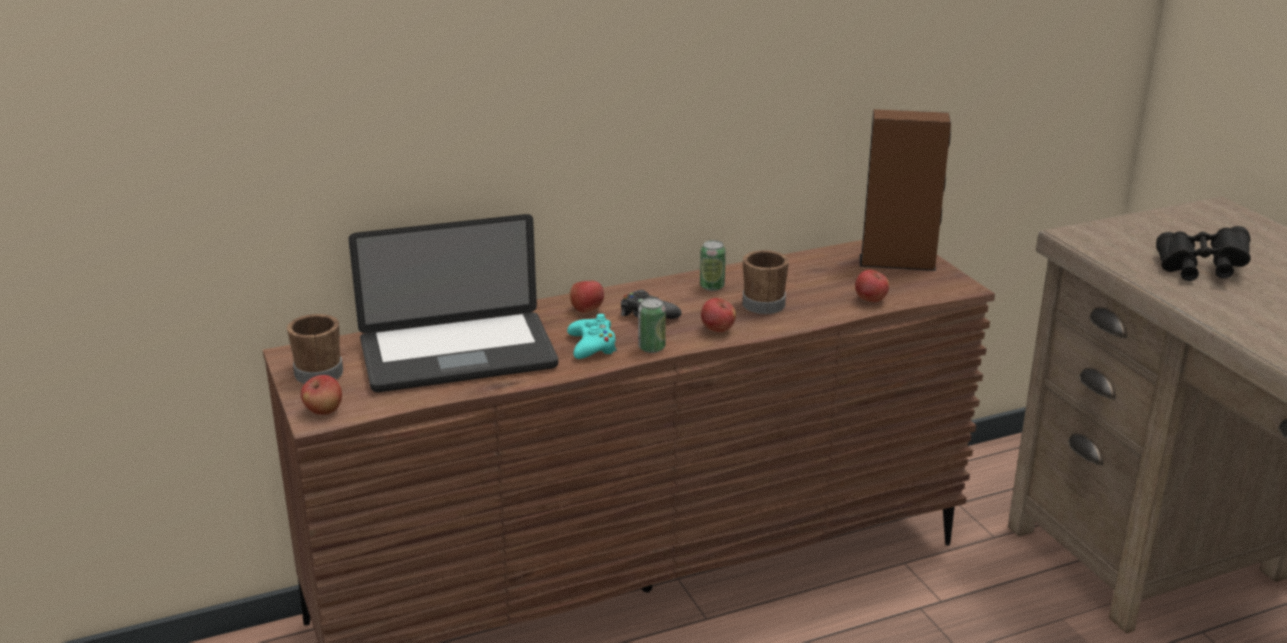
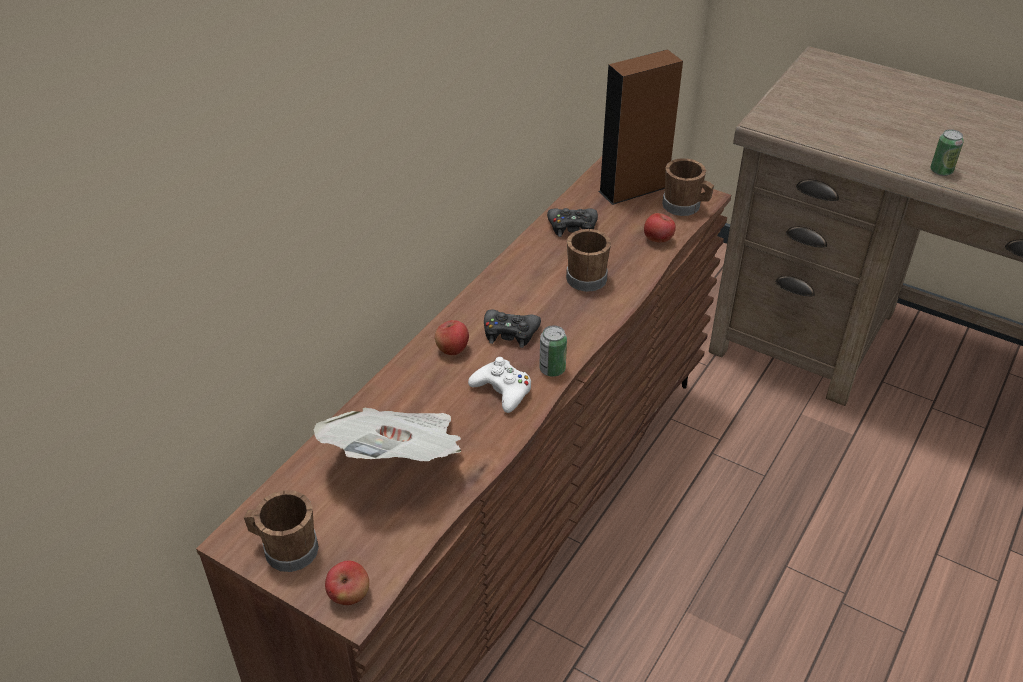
camera: 35 degrees left, 15 degrees up
laptop [348,214,558,392] -> newspaper [313,408,461,461]
turquoise game controller [567,314,617,359] -> white game controller [468,357,531,413]
can [700,240,726,291] -> can moved to [930,129,964,176]
apple [701,298,736,332] -> none
black binoculars [1156,226,1251,281] -> none
none -> black game controller [547,208,598,237]
none -> brown mug [662,158,714,216]

